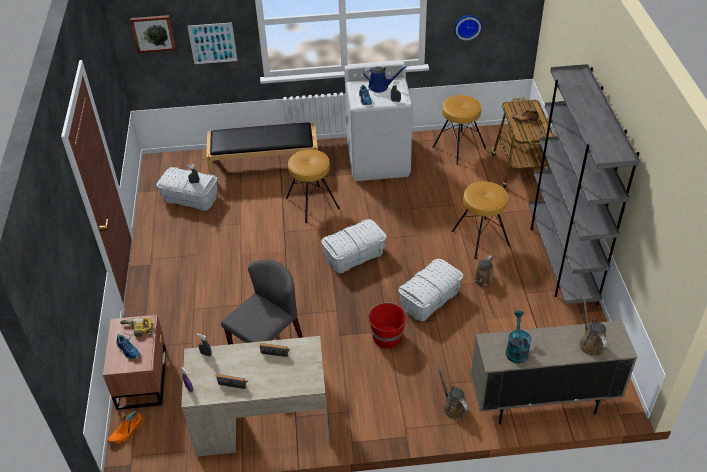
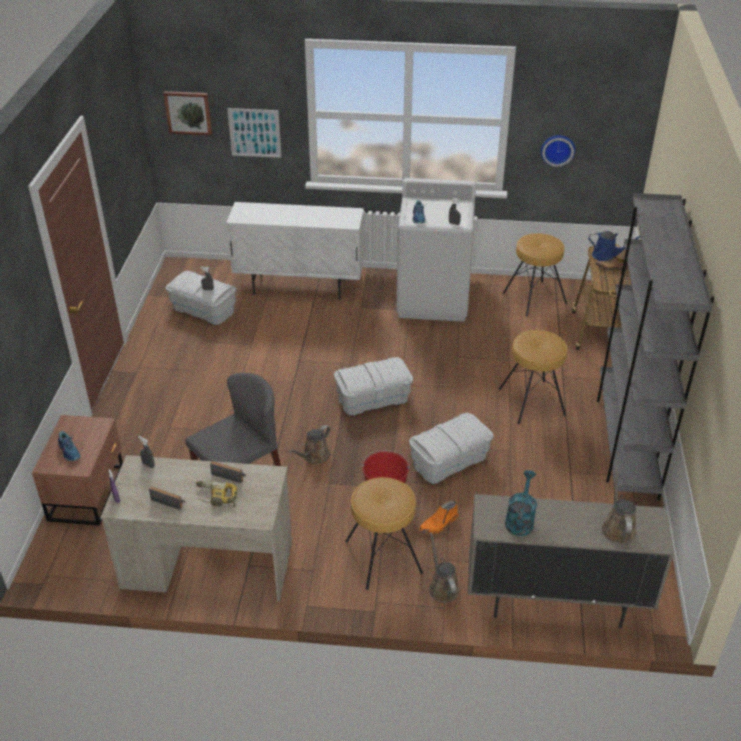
camera: 10 degrees right, 5 degrees down
orange boot [107,410,144,445] -> orange boot moved to [419,500,459,534]
power drill [120,318,153,337] -> power drill moved to [196,481,237,507]
black bench [206,123,318,176] -> white cabinet [226,202,364,300]
brown stool [286,149,340,223] -> brown stool moved to [345,477,423,590]
blue watering can [363,66,407,93] -> blue watering can moved to [588,231,641,261]
brown watering can [473,256,495,288] -> brown watering can moved to [289,425,330,464]

